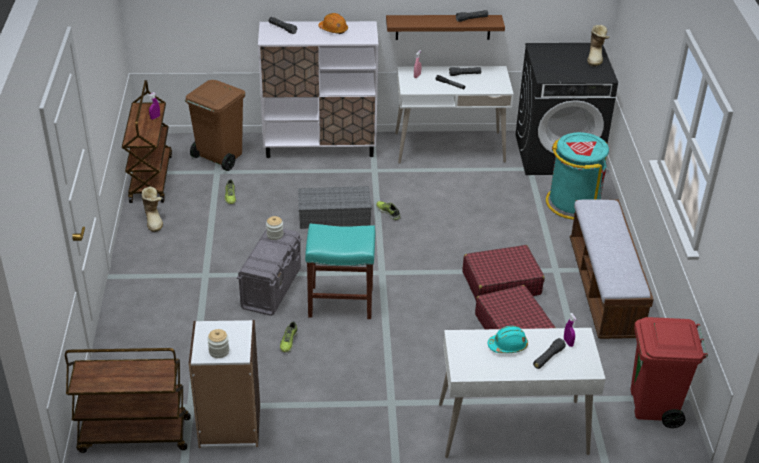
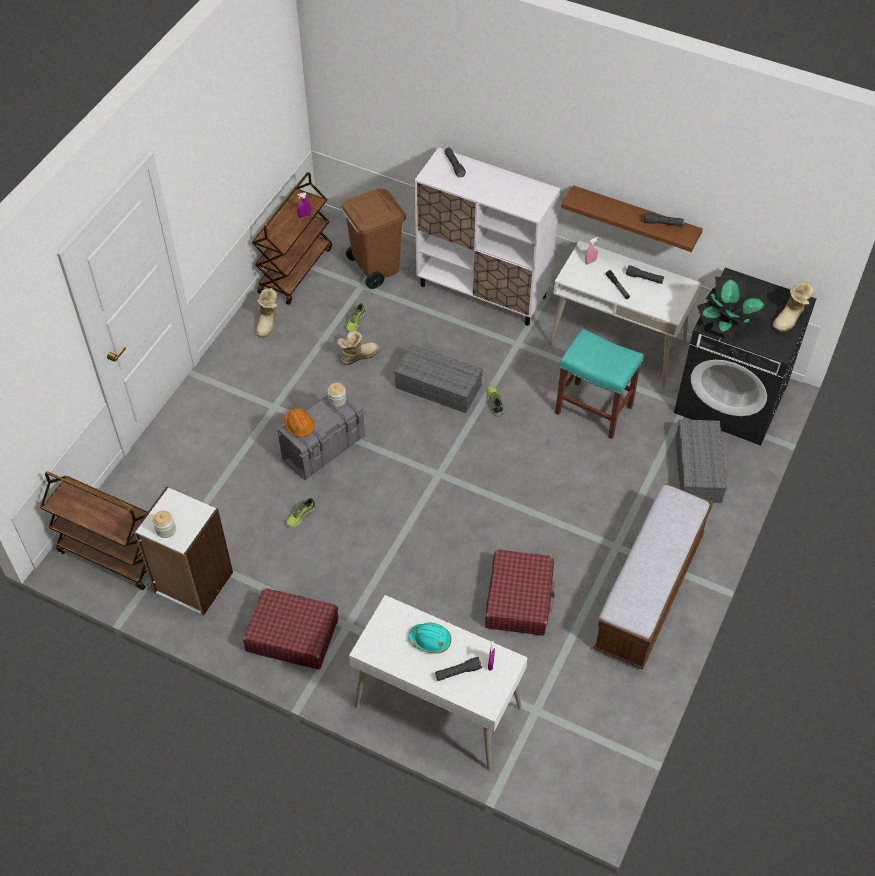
camera: 30 degrees right, 15 degrees up
turquoise stool [305,224,375,319] -> turquoise stool moved to [555,328,644,439]
orange hard hat [318,13,348,34] -> orange hard hat moved to [284,408,315,437]
red suitcase [462,245,545,300] -> red suitcase moved to [243,588,338,669]
turquoise trash can [546,132,609,220] -> grey storage box [676,419,727,503]
red trash can [631,317,708,428] -> none
none -> boot [337,331,379,365]
none -> potted plant [697,277,767,336]

